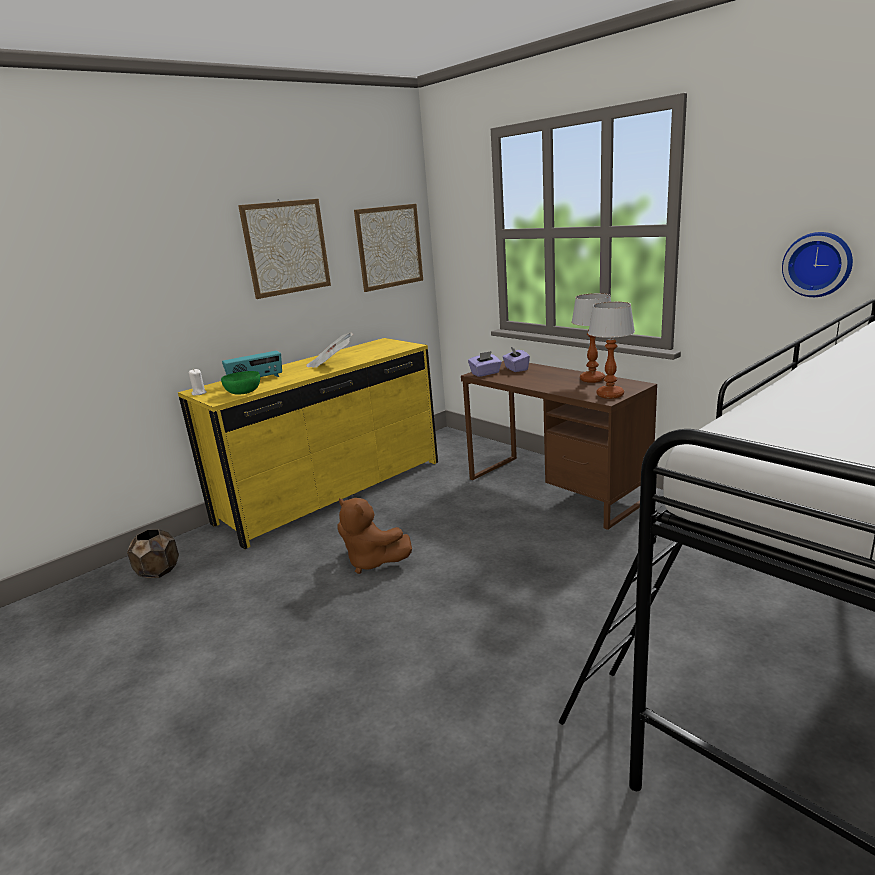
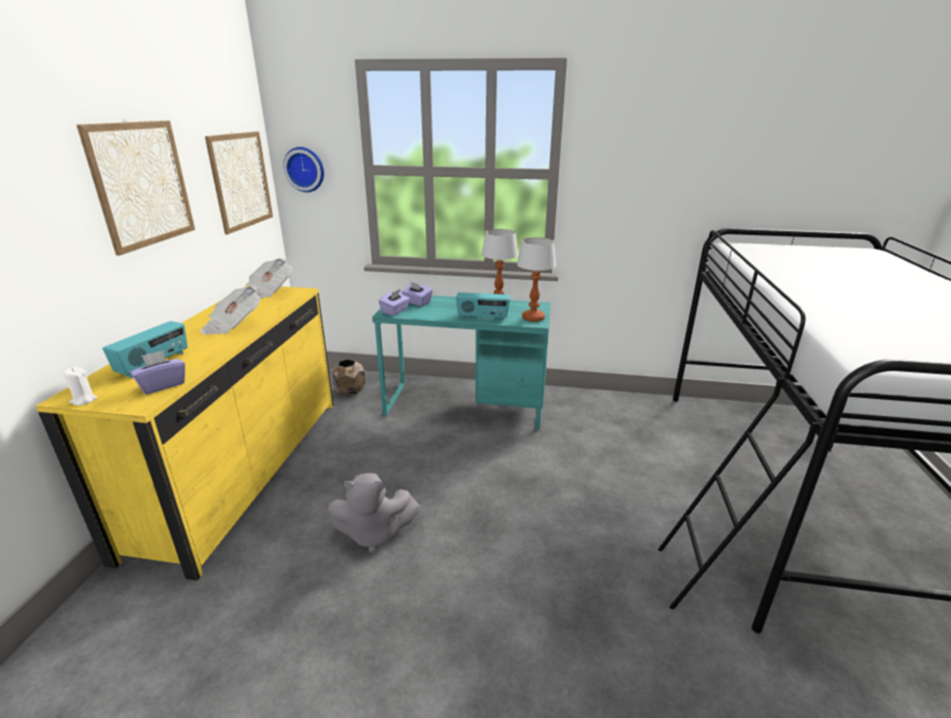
camera: 40 degrees left, 5 degrees up
brown planter [127,529,179,578] -> brown planter moved to [331,359,366,396]
green bowl [221,371,260,395] -> purple tissue box [130,350,185,394]
brown plush toy [337,498,412,574] -> grey plush toy [328,473,420,553]
brown desk [461,361,657,530] -> turquoise desk [372,296,551,430]
wall clock [782,232,853,297] -> wall clock moved to [283,147,324,192]
none -> newspaper [246,258,293,299]
none -> radio [456,292,510,320]

